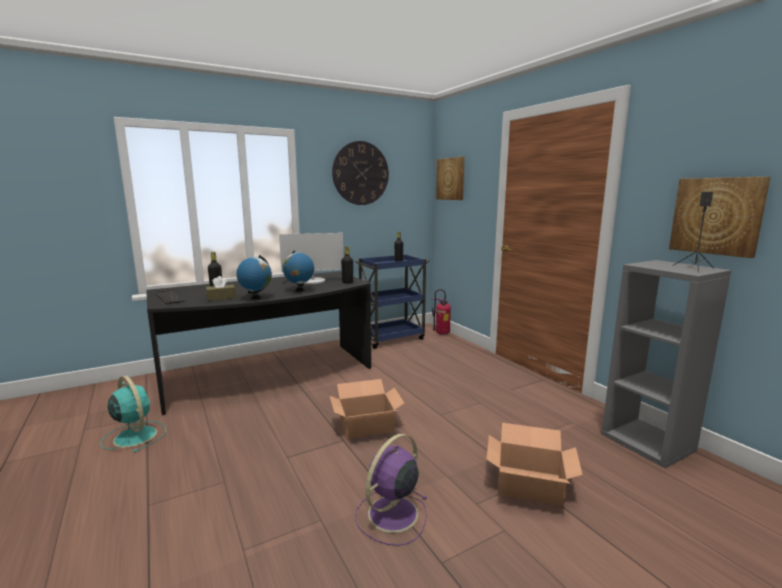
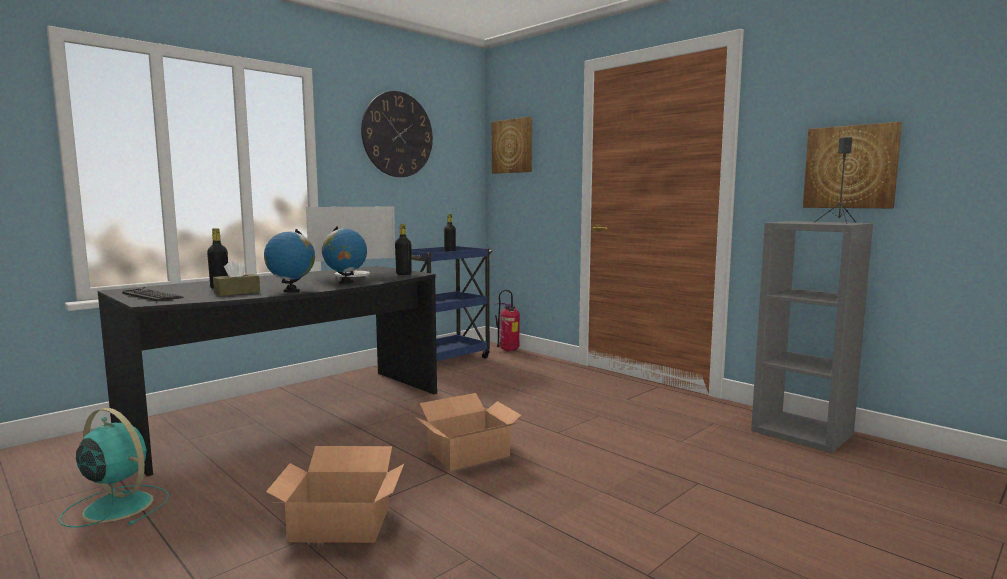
camera: 15 degrees left, 5 degrees down
purple fan [355,434,428,546] -> none
cardboard box [486,423,583,506] -> cardboard box moved to [266,446,404,543]

